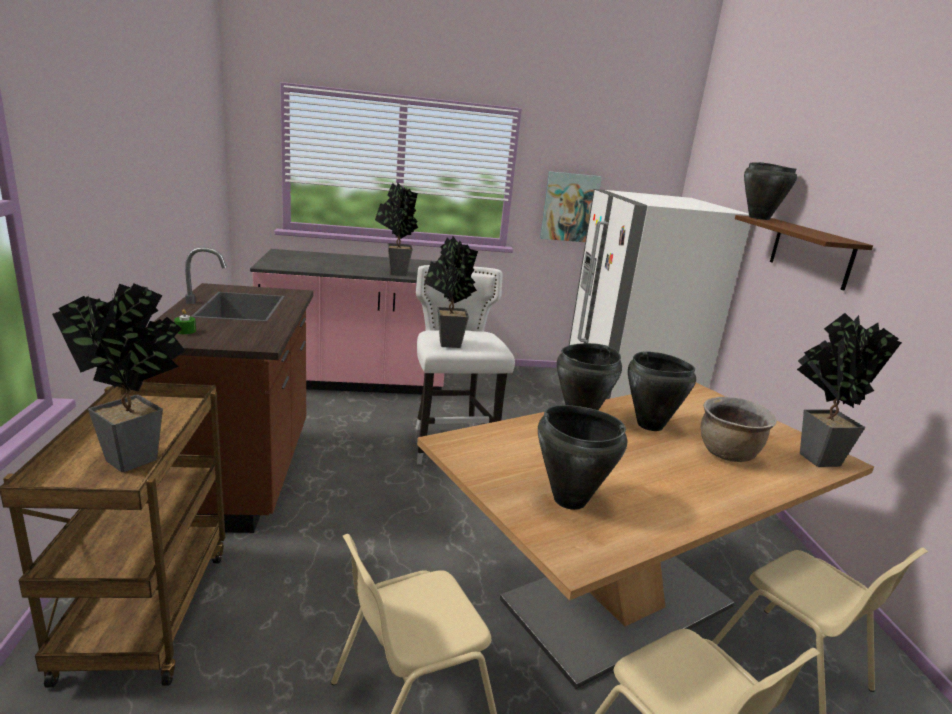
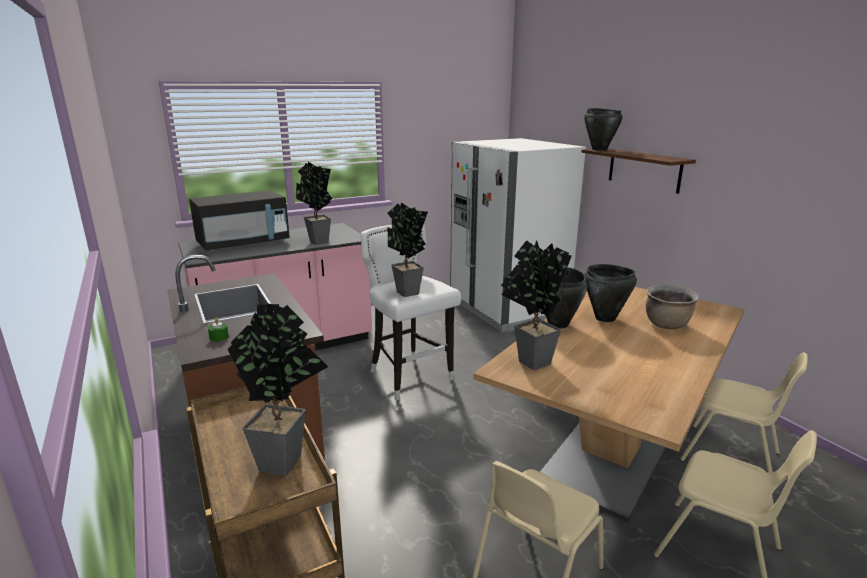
camera: 20 degrees left, 0 degrees up
black cooking pot [538,405,627,510] -> none
picture [540,171,602,242] -> none
potted plant [797,313,902,467] -> potted plant moved to [501,240,572,370]
none -> black microwave [189,190,290,251]

